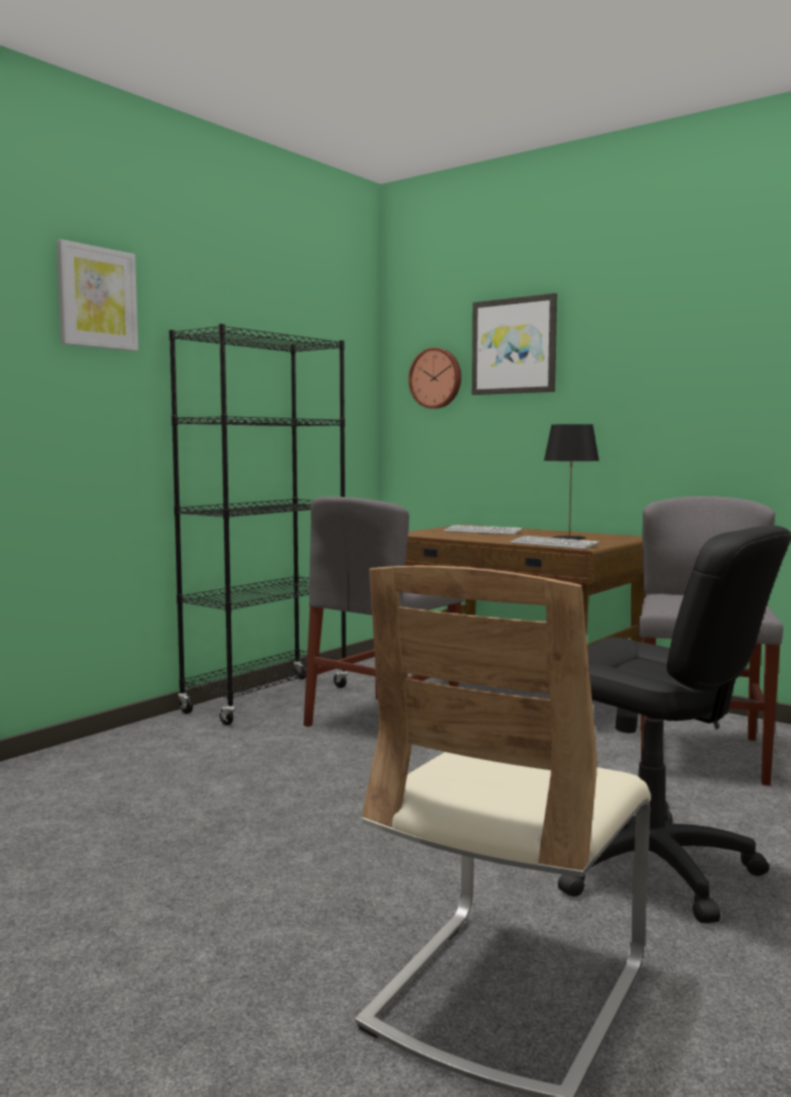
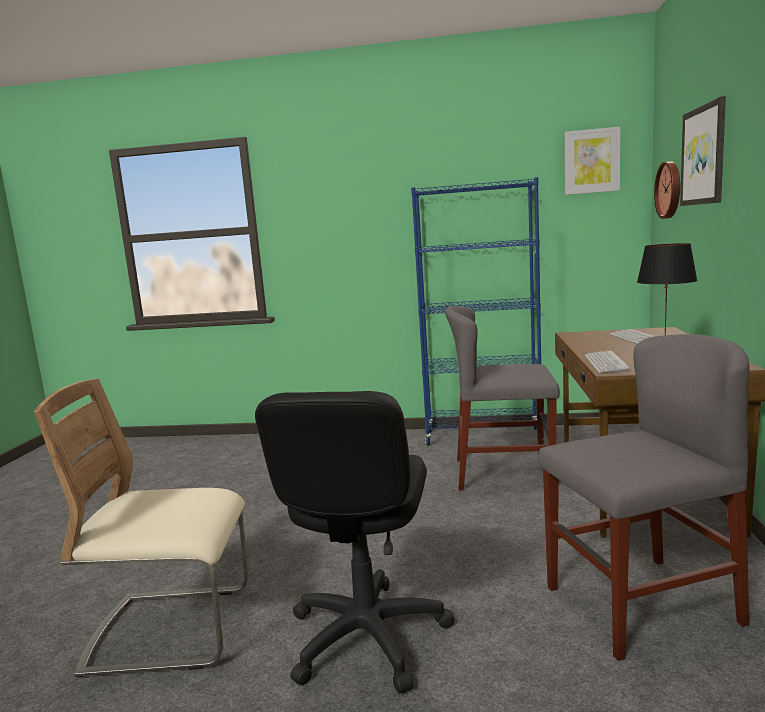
camera: 60 degrees right, 5 degrees up
picture [57,239,138,351] -> picture moved to [564,127,620,195]
black bookcase [169,324,348,725] -> blue bookcase [411,177,541,446]

